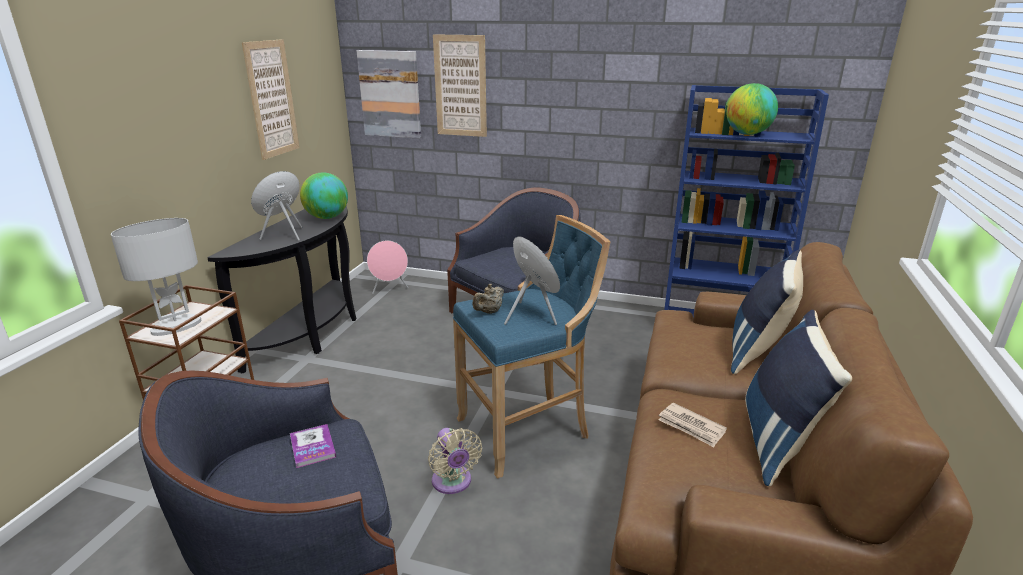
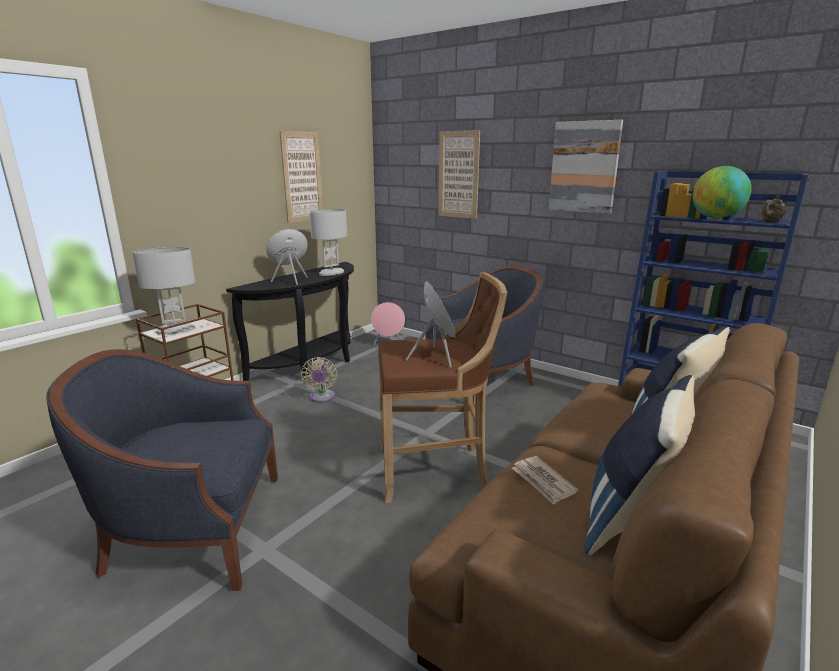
camera: 20 degrees right, 5 degrees down
book [290,424,336,468] -> none
globe [300,172,348,219] -> white table lamp [310,209,347,276]
picture [357,50,421,139] -> picture moved to [549,120,623,214]
beige fan [428,428,482,494] -> beige fan moved to [301,357,337,402]
blue stool [453,215,610,479] -> brown stool [378,272,507,503]
beige teapot [472,284,504,314] -> beige teapot moved to [761,195,787,223]

